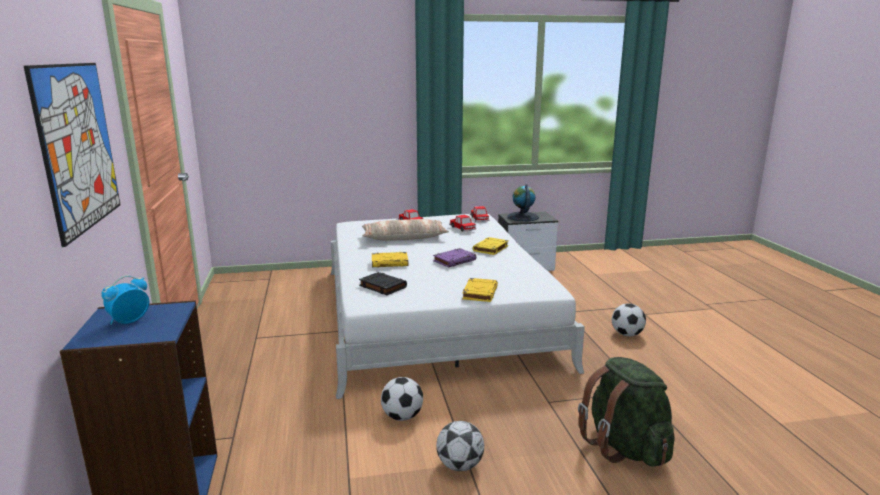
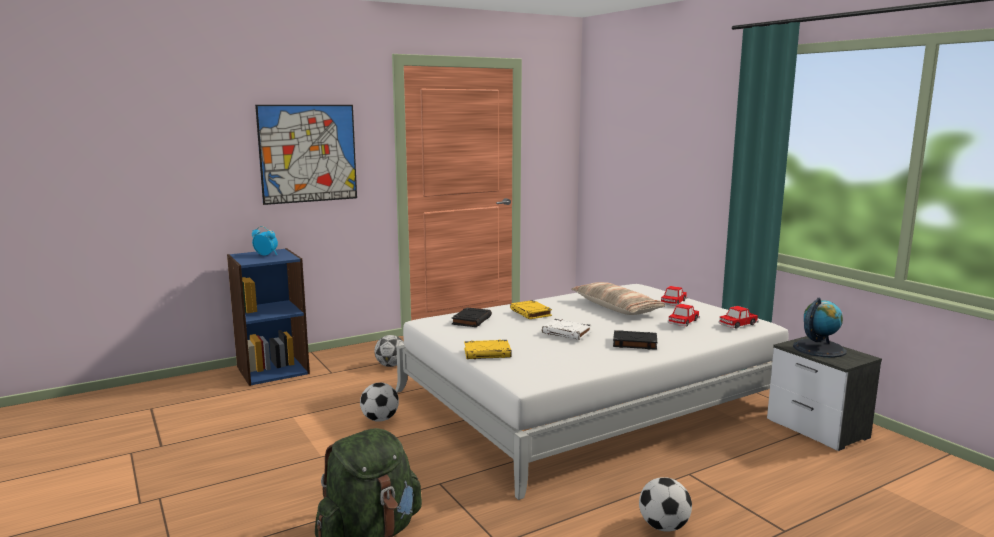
camera: 70 degrees right, 5 degrees down
purple book [433,248,476,268] -> white book [542,319,592,340]
football [436,421,484,471] -> football moved to [374,335,405,367]
yellow book [473,237,509,255] -> black book [613,330,657,350]

